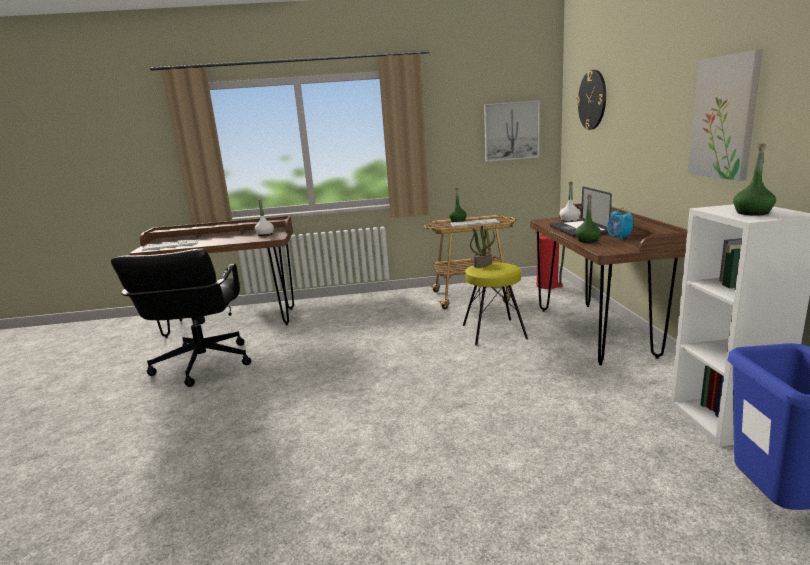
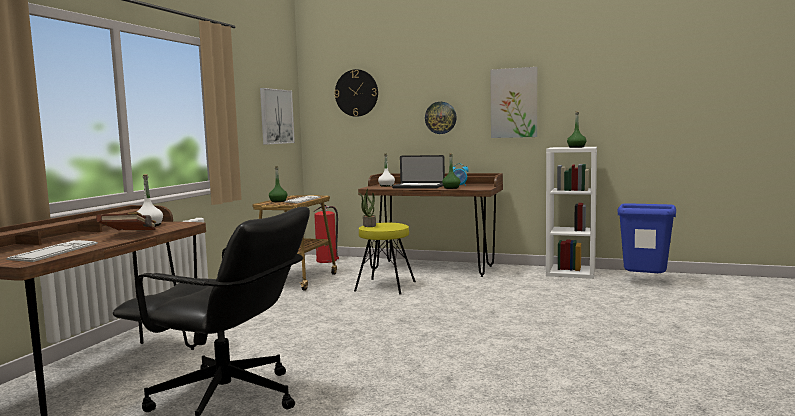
camera: 65 degrees left, 10 degrees down
none -> brown book [96,212,156,230]
none -> wall clock [425,102,457,134]

